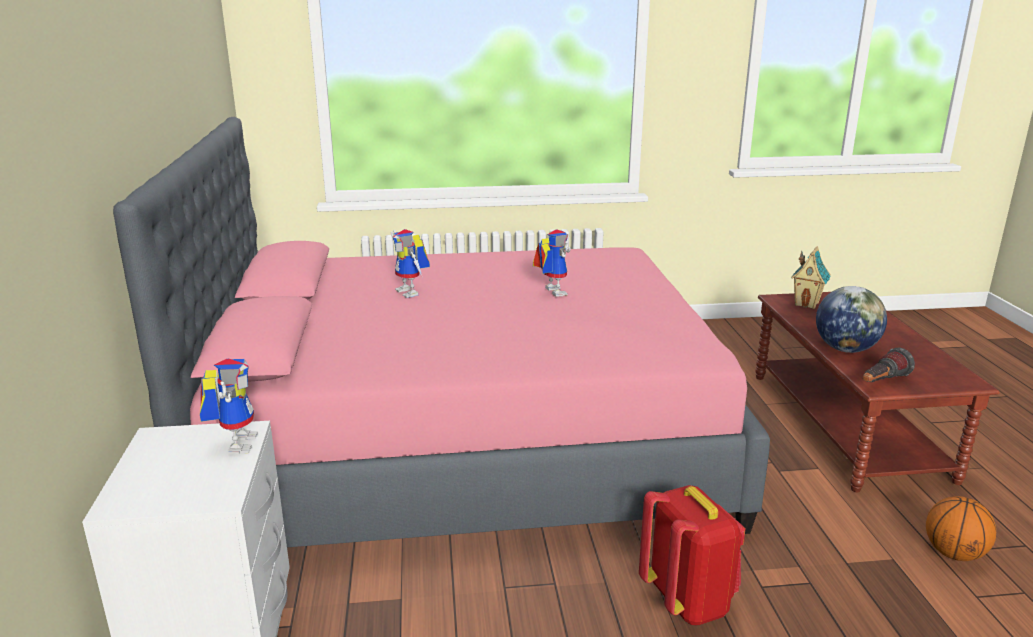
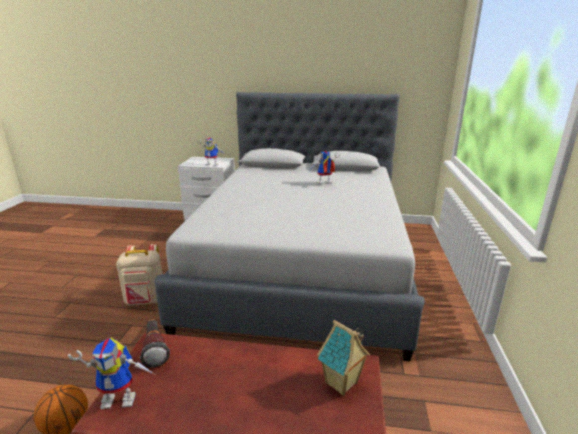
camera: 105 degrees right, 0 degrees up
pink bed [113,117,770,547] -> grey bed [154,92,425,361]
toy robot [533,229,571,297] -> toy robot moved to [68,337,154,409]
red backpack [639,485,745,625] -> beige backpack [116,244,162,305]
globe [816,286,887,353] -> none

